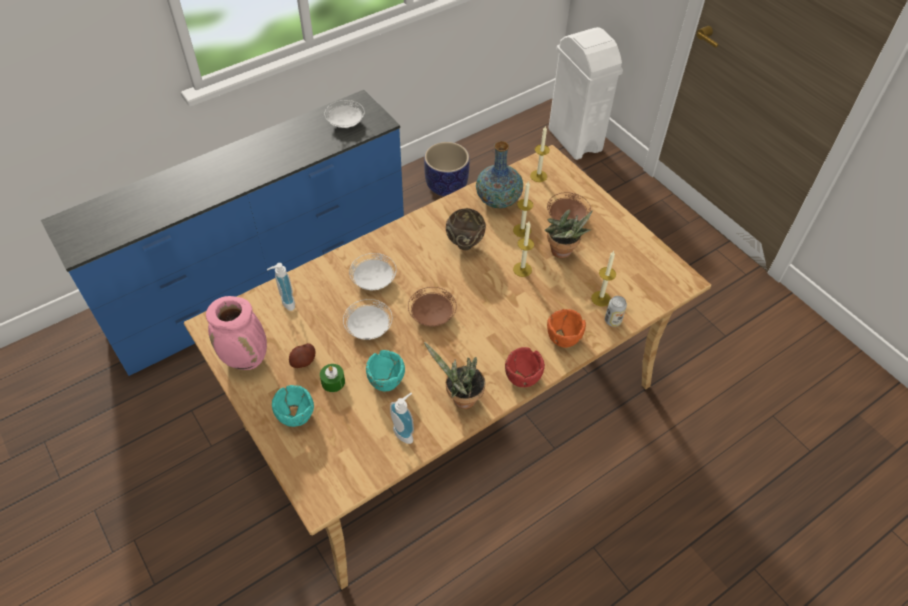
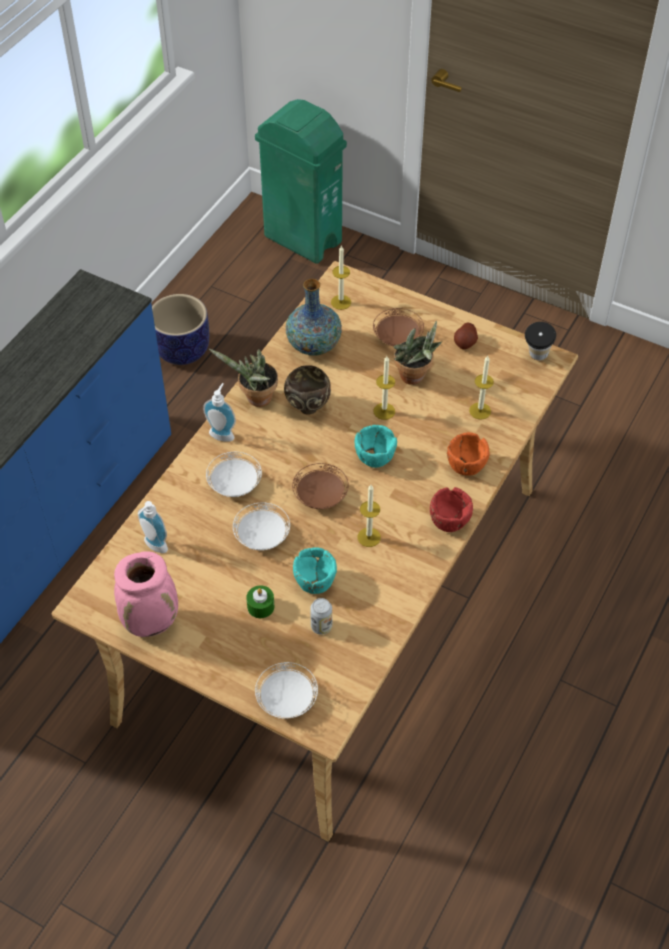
camera: 25 degrees left, 0 degrees up
turquoise bowl [272,385,314,427] -> turquoise bowl moved to [355,425,397,468]
potato [289,343,316,368] -> potato moved to [454,323,478,349]
white plate [325,100,365,128] -> white plate moved to [255,662,318,718]
soap dispenser [390,393,414,444] -> soap dispenser moved to [203,383,236,441]
potted plant [424,342,485,409] -> potted plant moved to [209,349,278,407]
candle [513,182,533,238] -> candle moved to [357,485,381,547]
white trash can [549,27,623,160] -> green trash can [255,99,347,263]
can [605,296,627,327] -> can moved to [310,598,332,635]
none -> cup [525,322,556,360]

